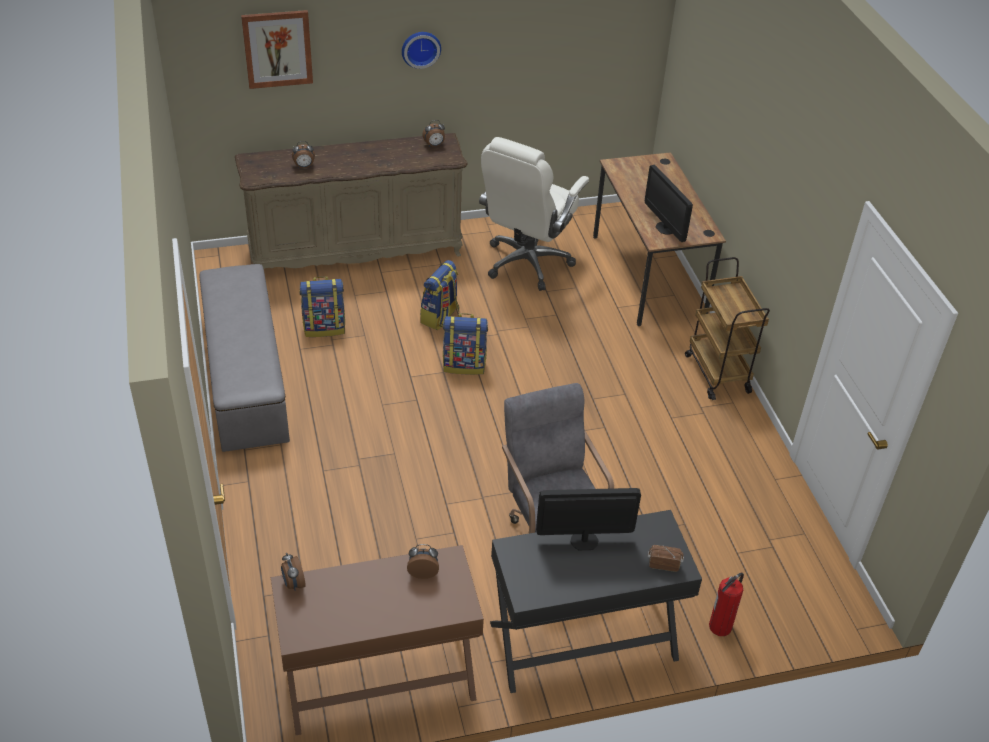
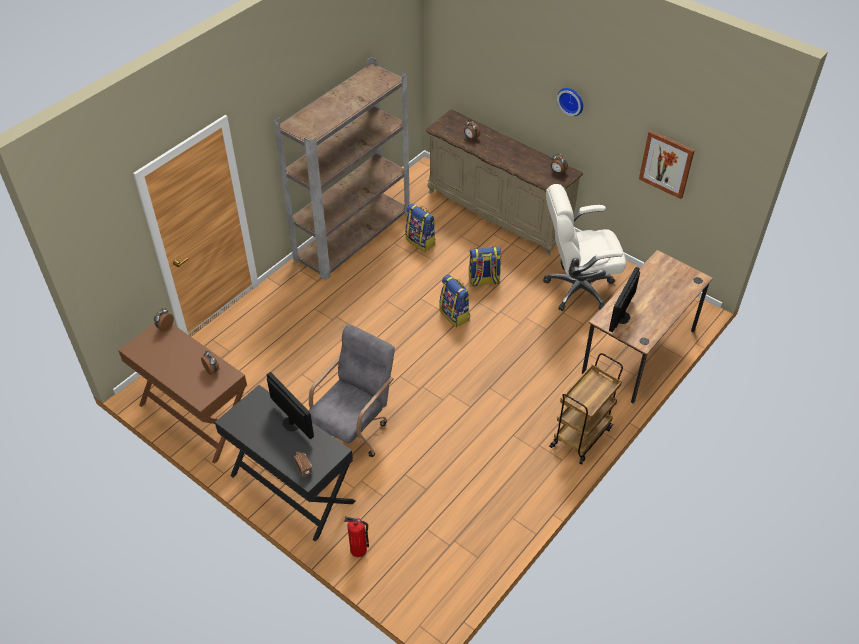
camera: 55 degrees right, 5 degrees up
grey bench [200,264,290,452] -> brown bookcase [273,57,410,280]
picture [241,10,313,89] -> picture moved to [639,130,695,199]

